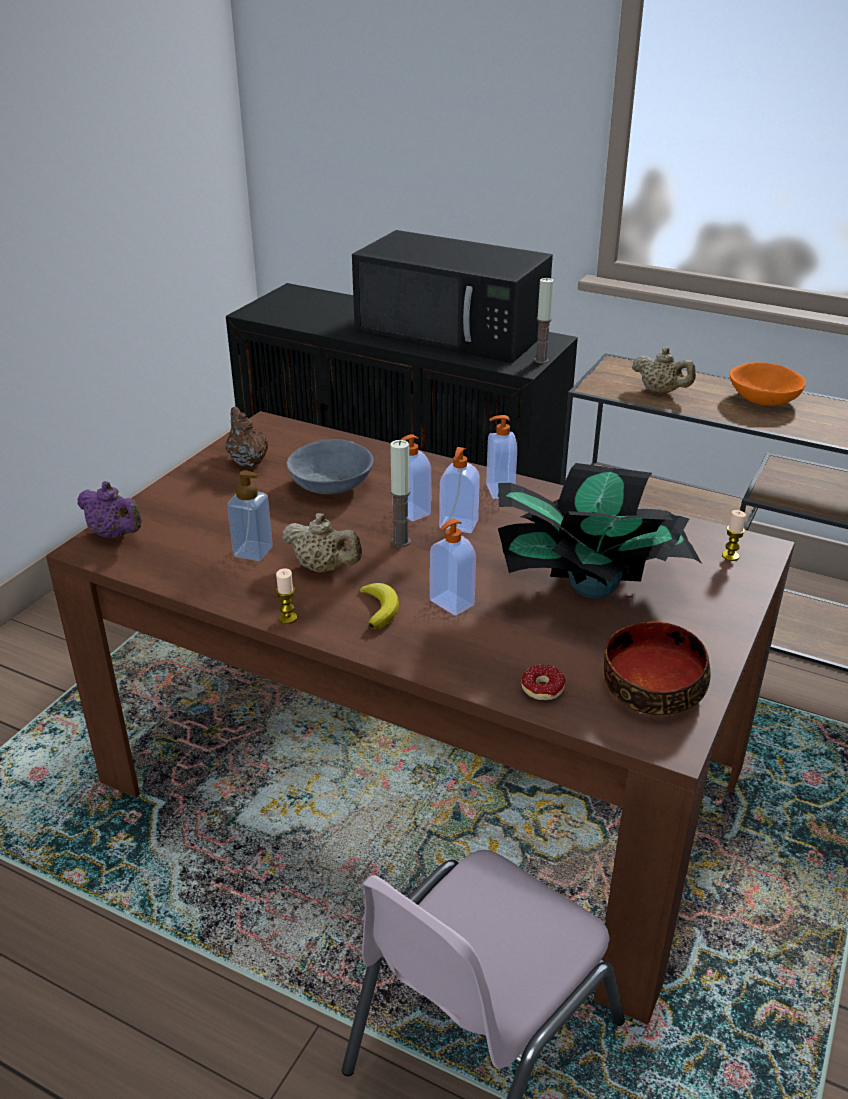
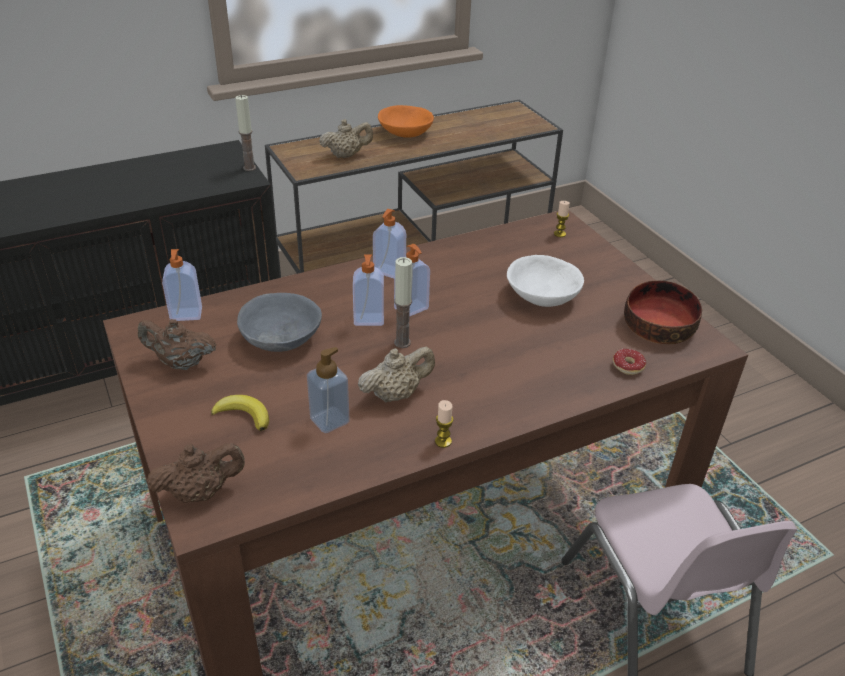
camera: 55 degrees left, 5 degrees up
purple teapot [77,481,142,539] -> brown teapot [146,443,245,503]
black microwave [352,230,553,363] -> none
banana [359,583,399,629] -> banana moved to [211,395,269,431]
soap dispenser [430,519,476,616] -> soap dispenser moved to [162,249,202,321]
potted plant [498,463,702,599] -> white bowl [507,255,584,307]

